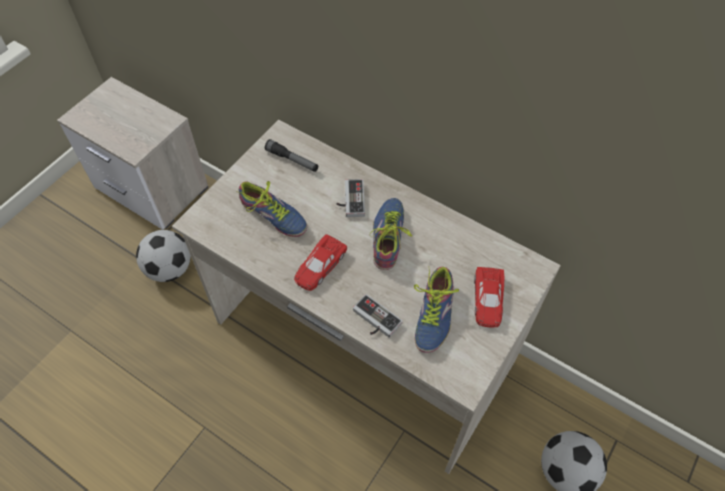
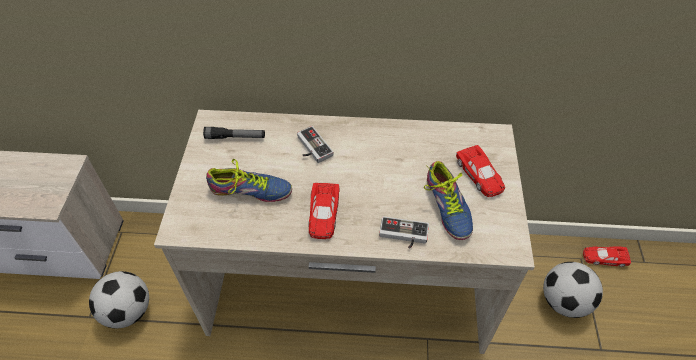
camera: 30 degrees left, 5 degrees down
shoe [370,198,412,270] -> none
none -> red toy car [583,246,631,267]

